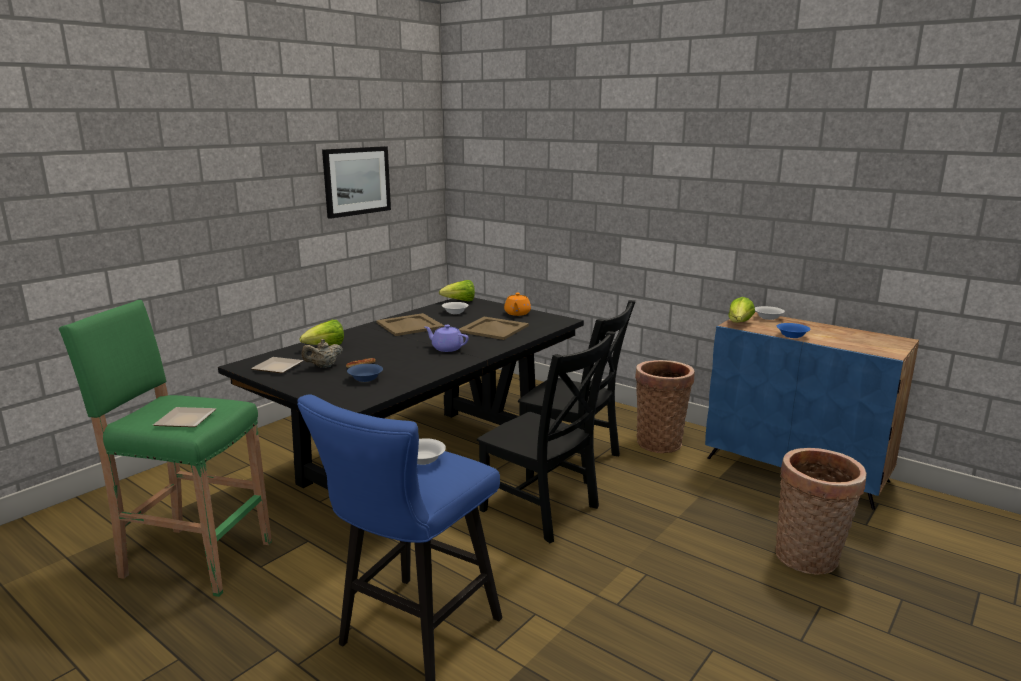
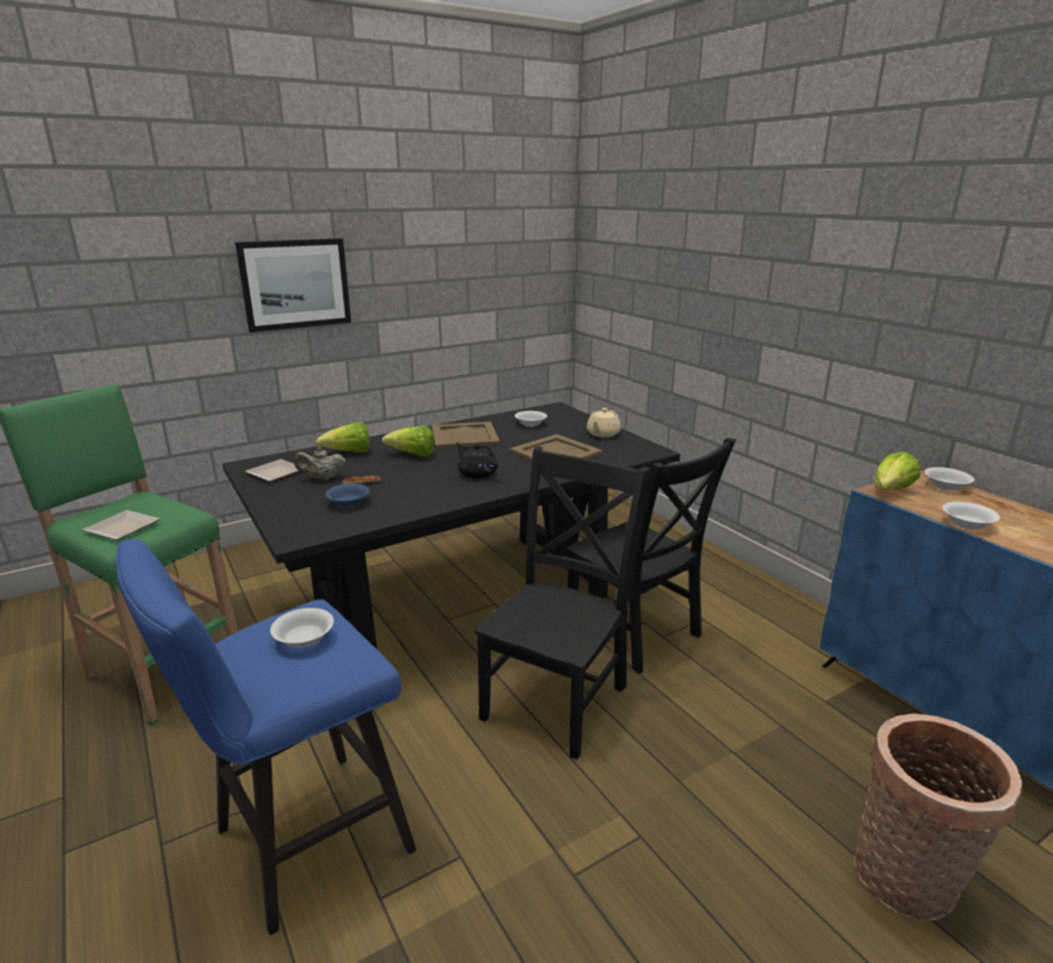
camera: 20 degrees right, 5 degrees up
picture [322,146,391,219] -> picture moved to [235,238,351,332]
purple teapot [425,325,469,352] -> black teapot [456,443,498,479]
lettuce [439,280,475,301] -> lettuce moved to [382,426,434,457]
black chair [477,331,616,543] -> black chair turned 120 degrees counterclockwise [474,446,651,759]
orange teapot [504,293,531,316] -> beige teapot [587,408,621,438]
basket [635,360,695,453] -> none
blue bowl [777,323,810,338] -> white bowl [942,502,1000,530]

